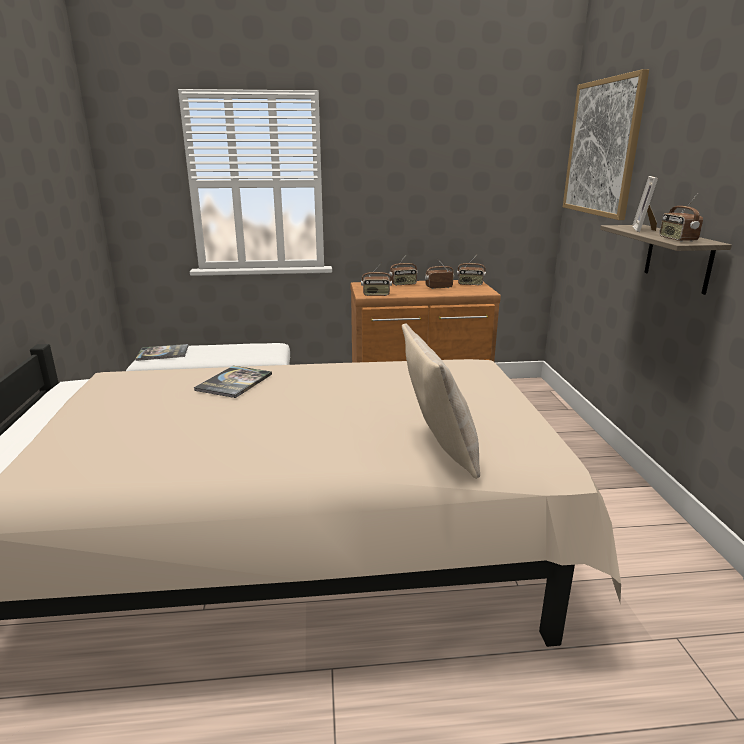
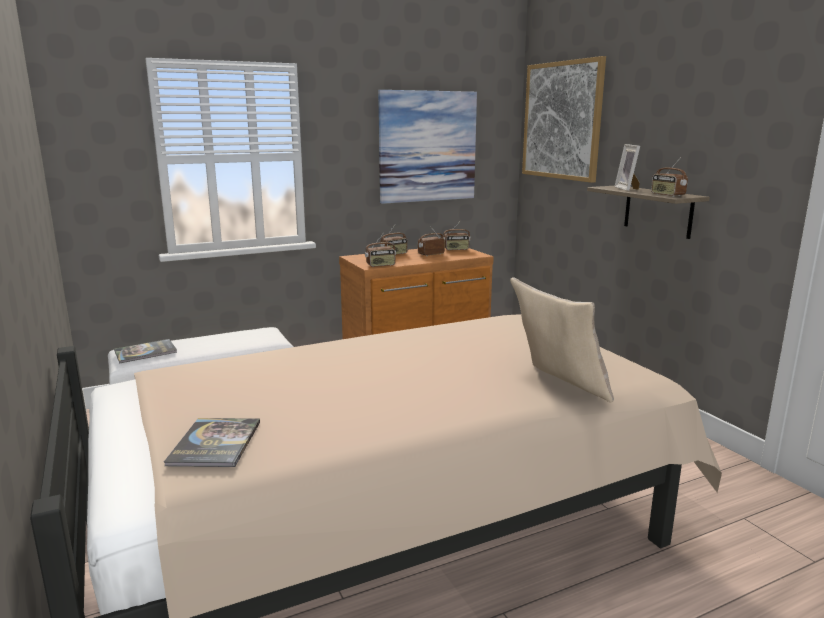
camera: 20 degrees left, 5 degrees down
book [194,366,272,398] -> book moved to [164,418,260,467]
none -> picture [378,90,477,204]

